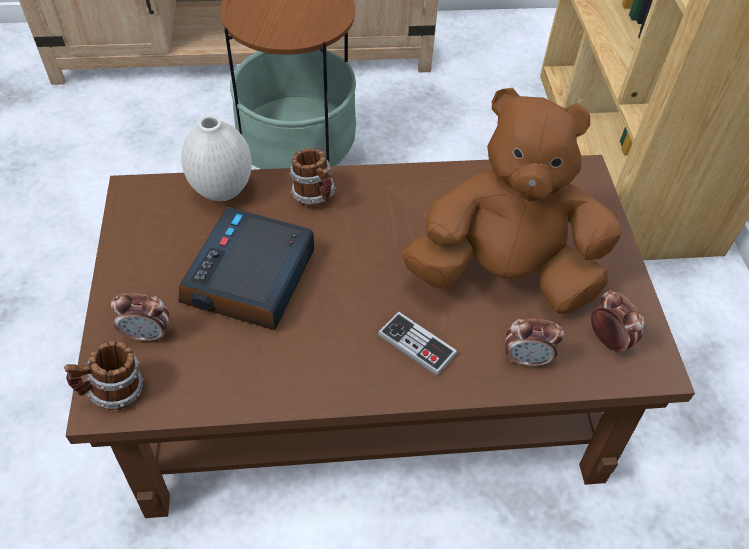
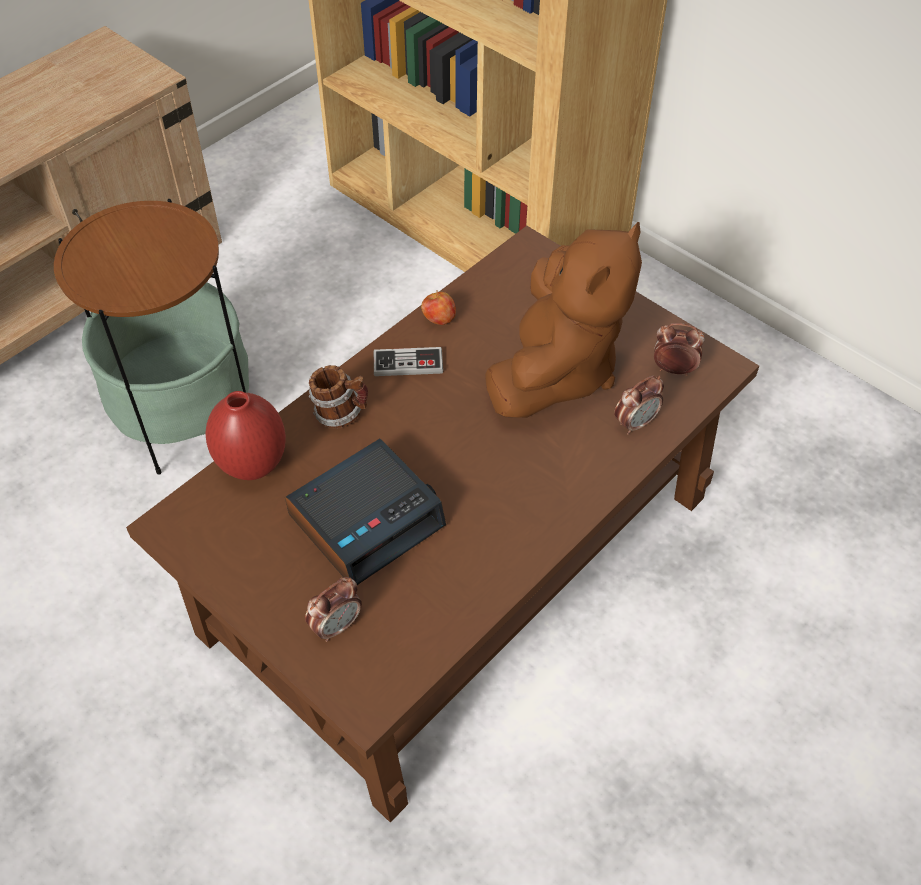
camera: 40 degrees left, 0 degrees up
mug [64,341,144,410] -> none
alarm clock [179,207,314,330] -> alarm clock turned 105 degrees counterclockwise [285,439,446,585]
white vase [181,116,252,201] -> red vase [205,391,286,480]
game controller [378,311,457,376] -> game controller moved to [374,347,443,376]
brown plush toy [402,88,621,314] -> brown plush toy turned 150 degrees clockwise [485,222,642,418]
none -> apple [421,290,456,325]

